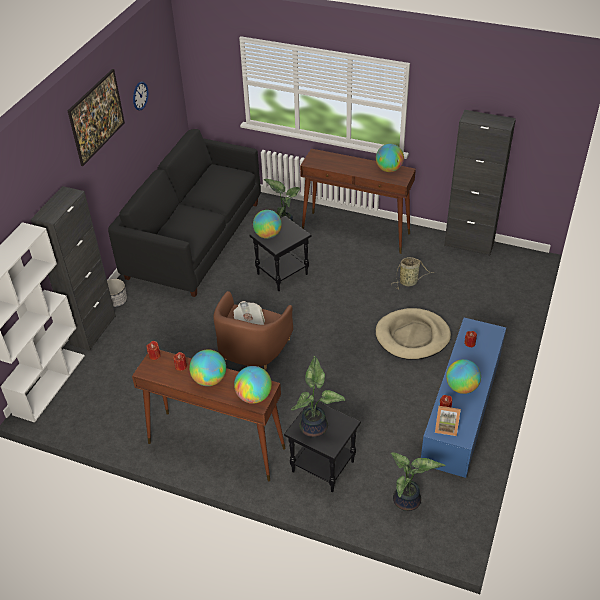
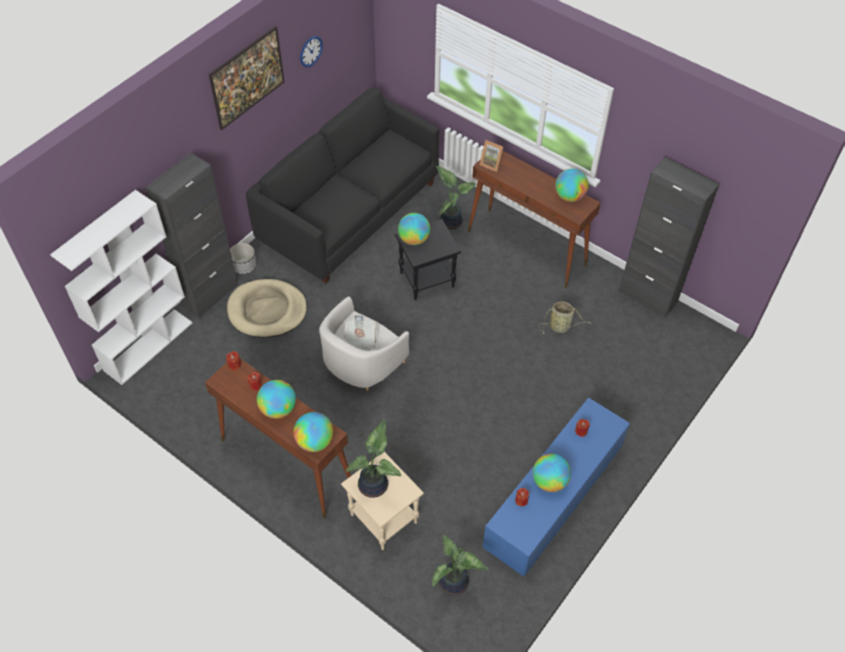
camera: 15 degrees right, 10 degrees up
brown armchair [213,291,293,370] -> white armchair [319,297,409,390]
black side table [284,400,361,492] -> beige side table [341,452,424,550]
beige dog bed [376,308,451,360] -> beige dog bed moved to [227,279,307,338]
picture frame [435,406,461,436] -> picture frame moved to [480,140,503,172]

